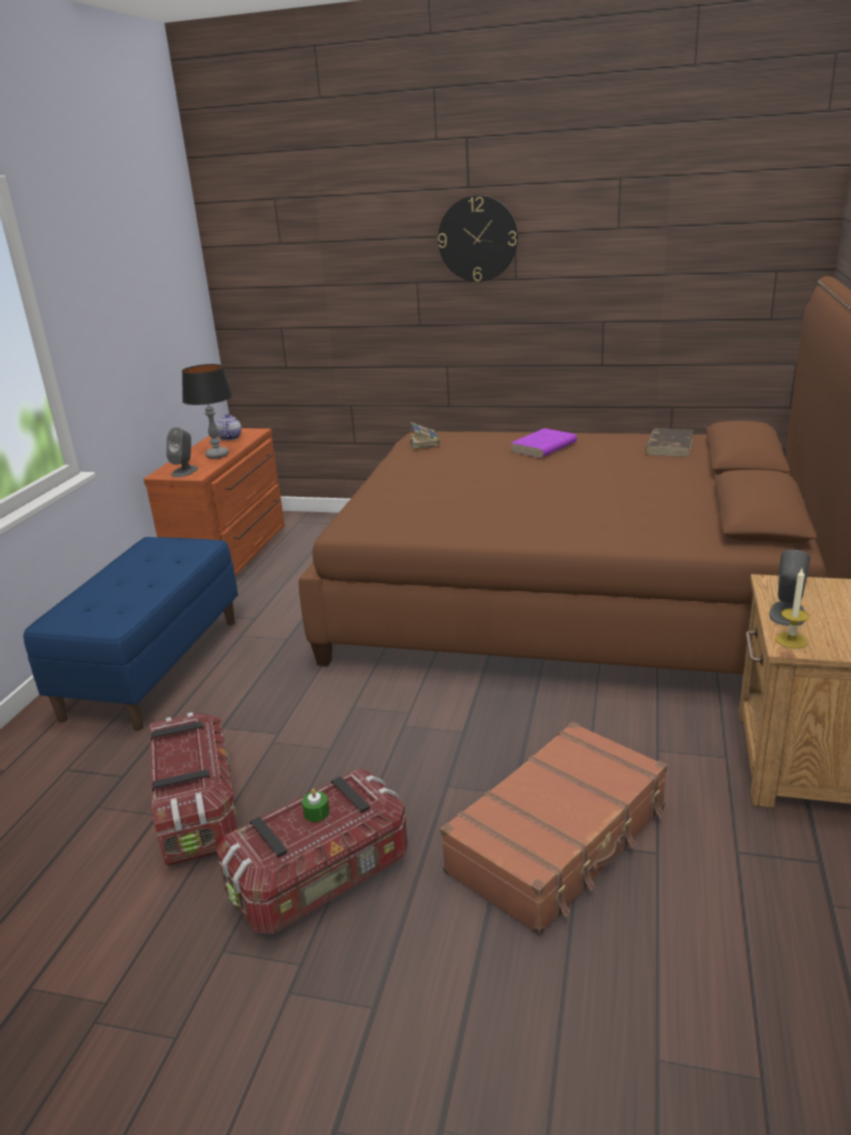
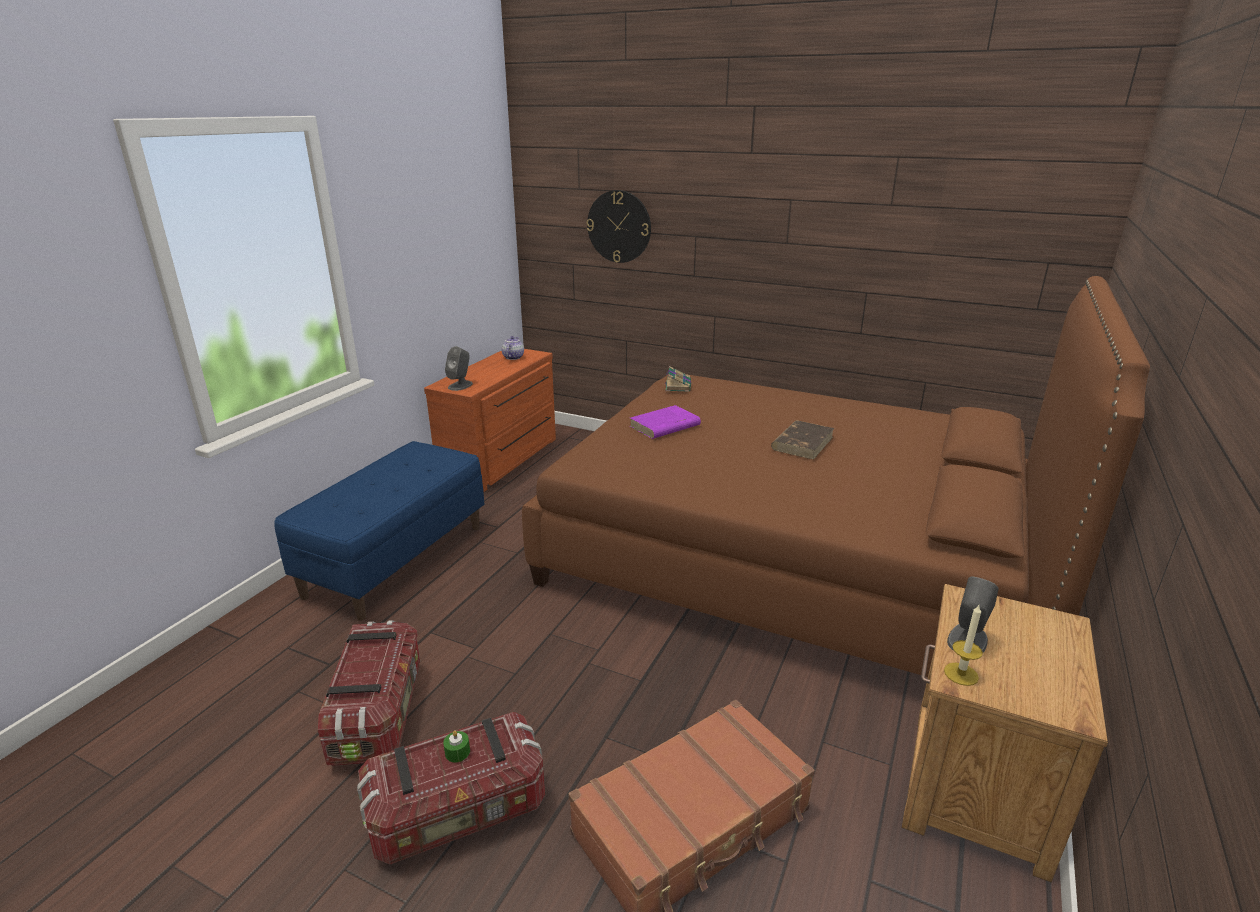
camera: 10 degrees right, 0 degrees up
table lamp [182,364,232,459] -> none
wall clock [438,195,518,282] -> wall clock moved to [587,190,651,263]
purple book [510,428,577,458] -> purple book moved to [630,405,701,439]
brown book [645,428,694,457] -> brown book moved to [771,421,834,460]

